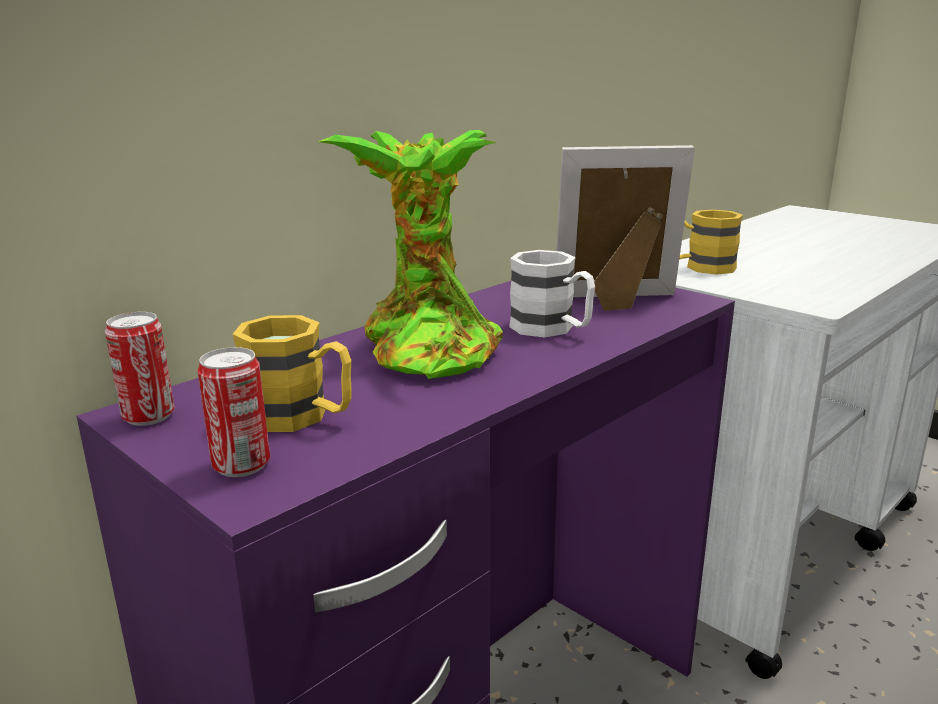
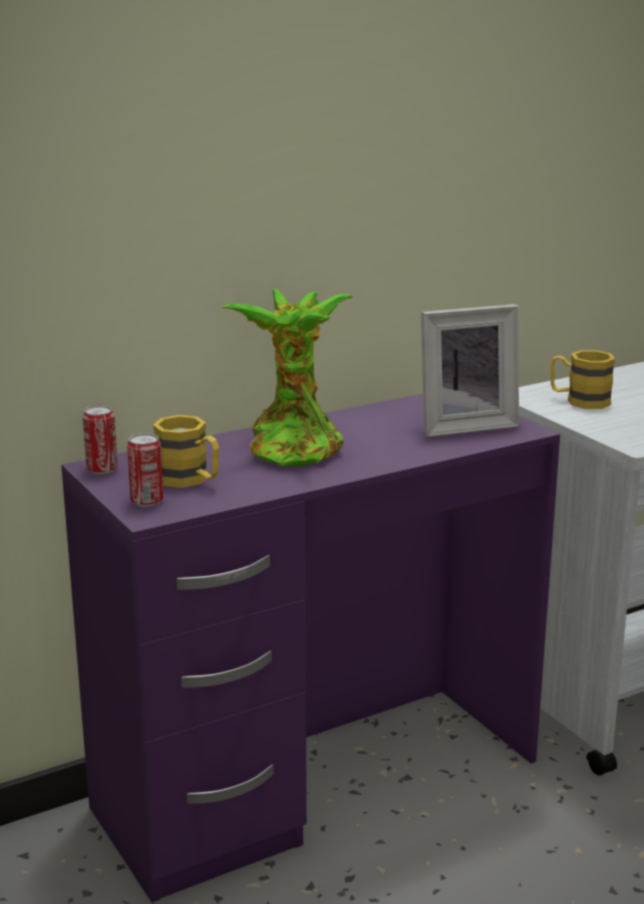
camera: 15 degrees right, 0 degrees up
white mug [509,250,595,337] -> none
picture frame [556,145,695,311] -> picture frame turned 150 degrees clockwise [421,304,519,437]

